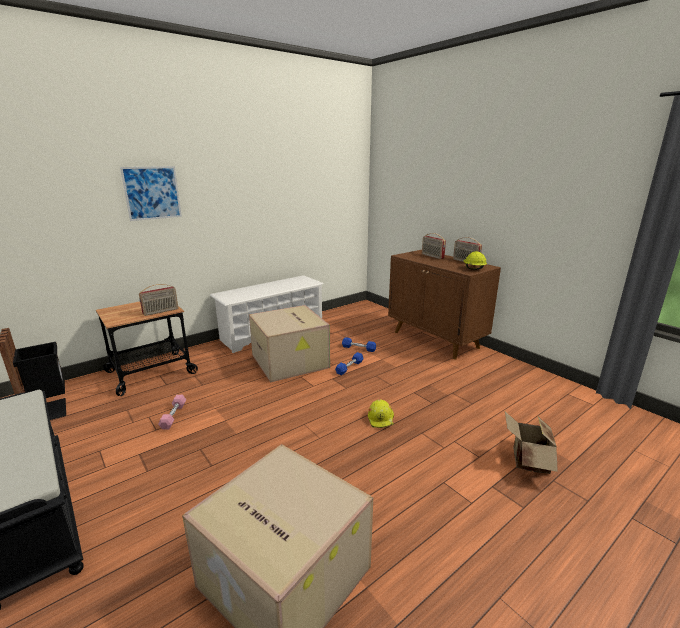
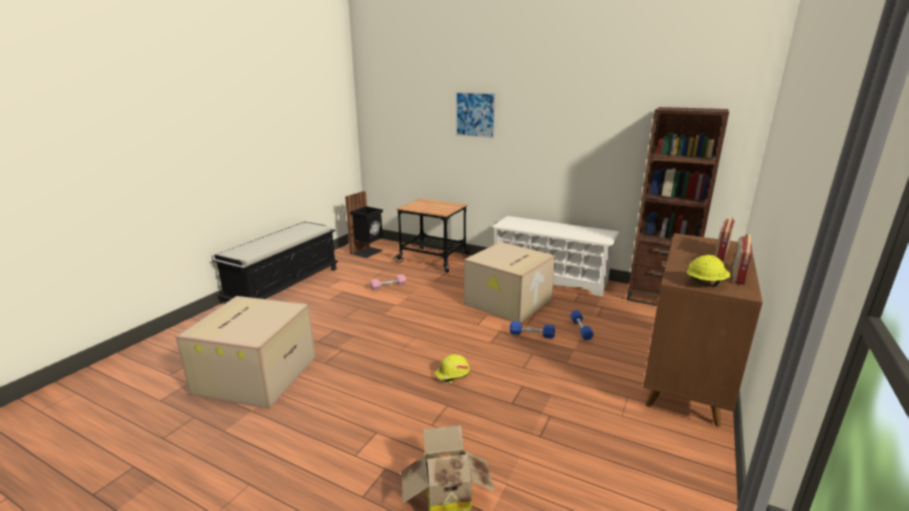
camera: 65 degrees right, 0 degrees up
radio [139,284,178,316] -> none
none -> brown bookcase [627,107,729,306]

